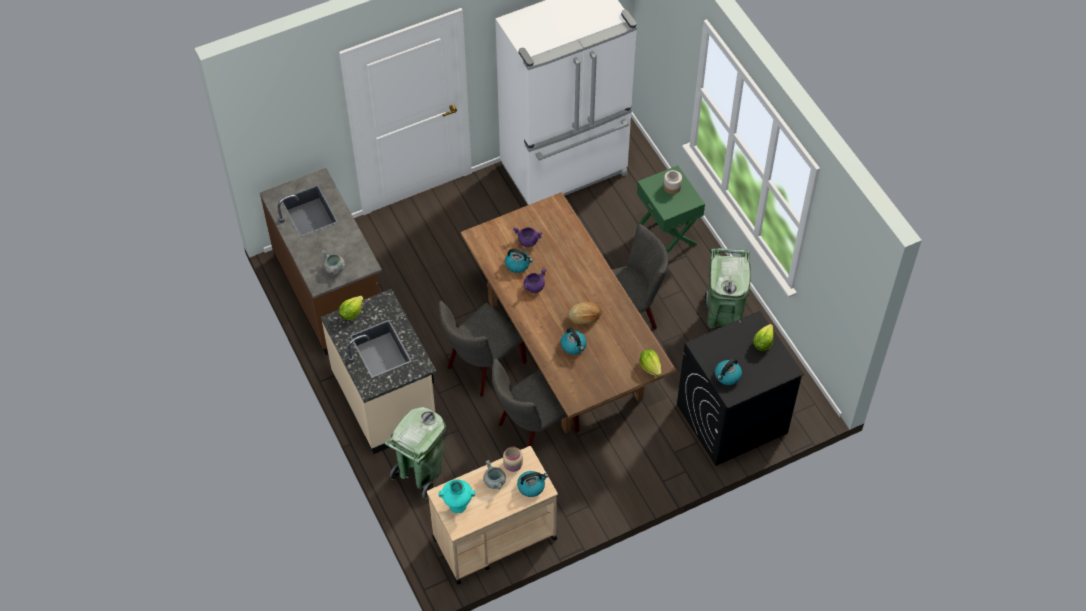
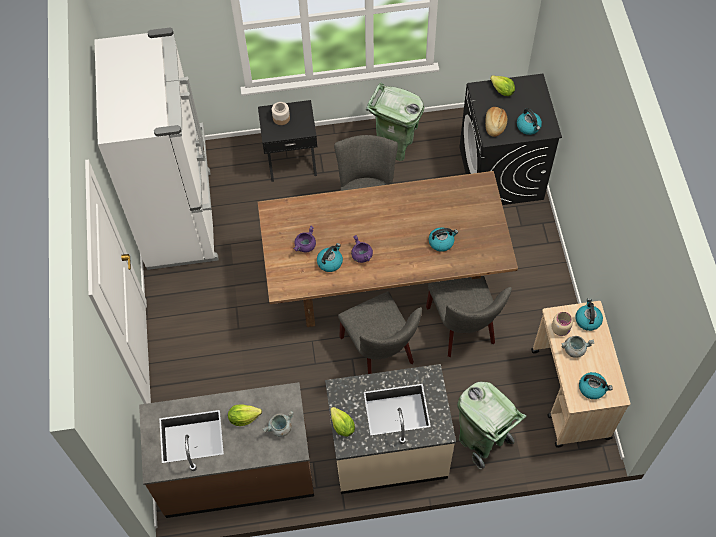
camera: 70 degrees left, 5 degrees up
turquoise vase [439,479,475,513] -> kettle [579,372,613,399]
bread [567,302,602,325] -> bread moved to [485,107,507,137]
green nightstand [636,165,705,253] -> black nightstand [258,100,317,182]
lettuce [640,349,661,376] -> lettuce moved to [228,405,262,426]

